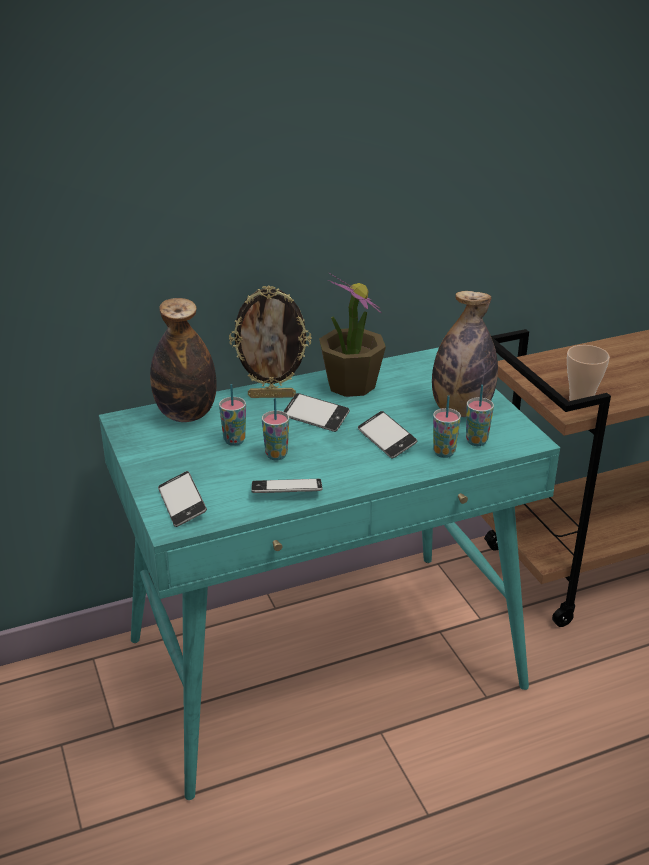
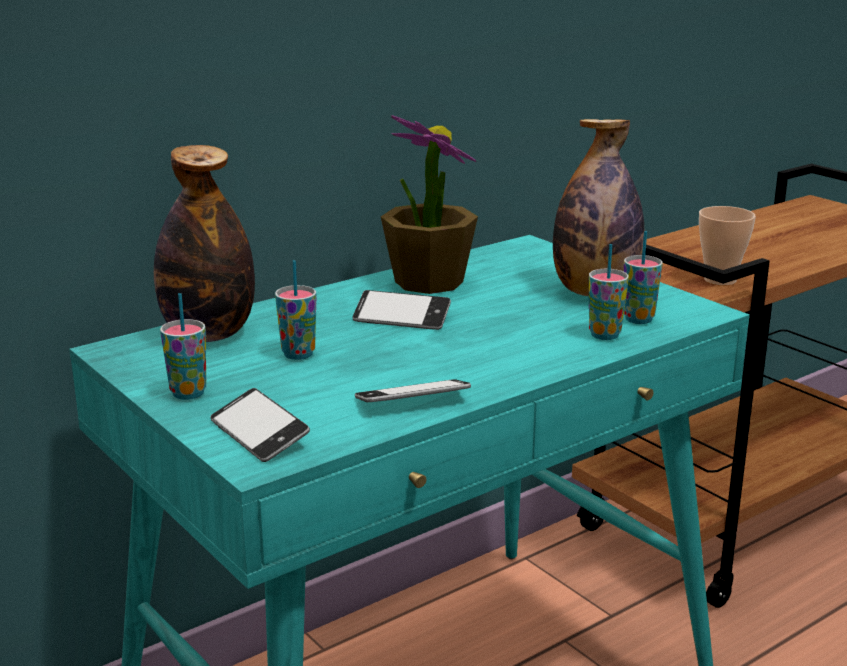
camera: 15 degrees left, 10 degrees down
picture frame [229,285,312,398] -> none
cup [262,398,289,460] -> cup moved to [160,293,206,400]
phone [358,411,417,458] -> none

